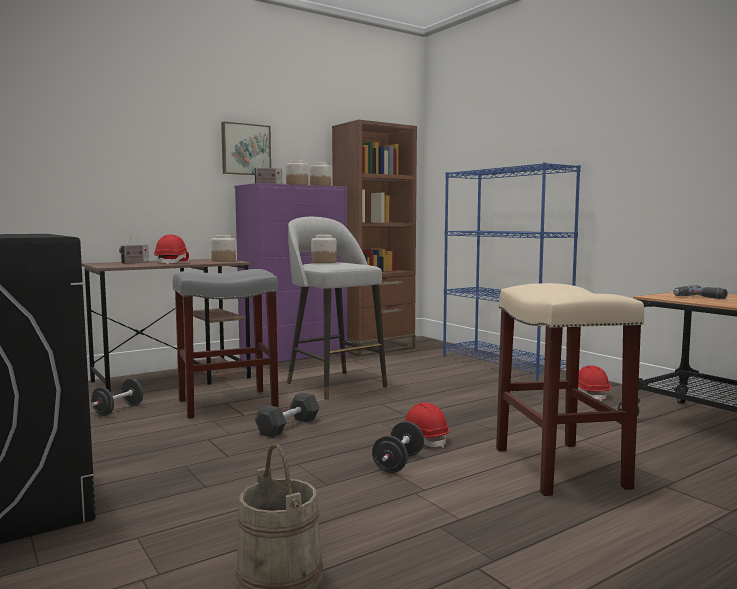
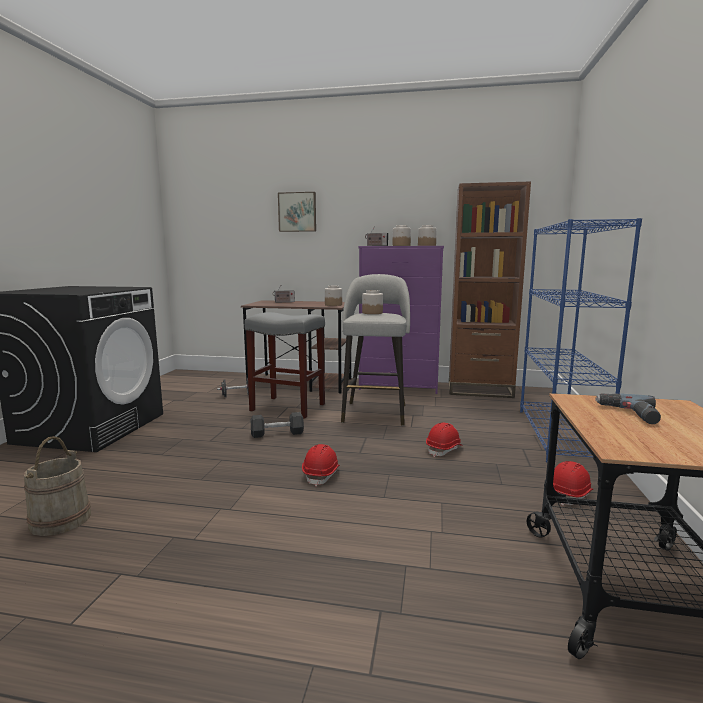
camera: 45 degrees right, 5 degrees up
red hard hat [154,235,189,265] -> red hard hat moved to [426,422,463,457]
picture [221,122,271,175] -> picture moved to [278,192,316,232]
black dumbbell [372,421,424,473] -> none
beige stool [496,283,644,496] -> none

